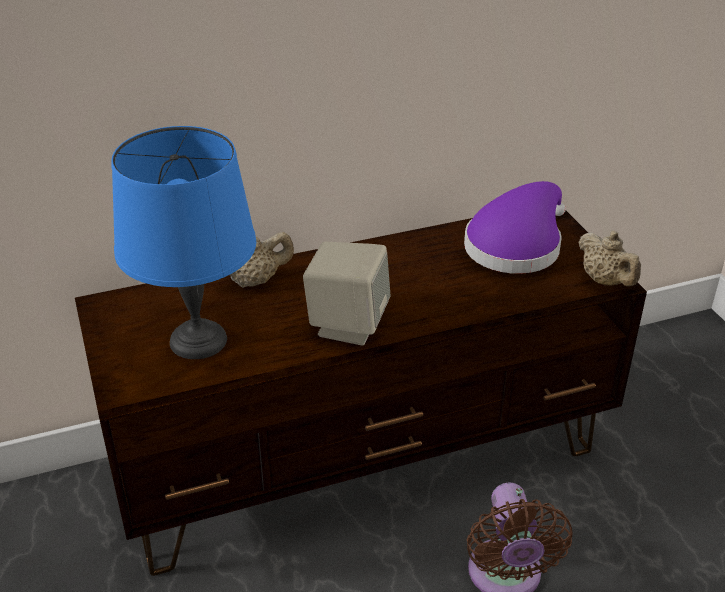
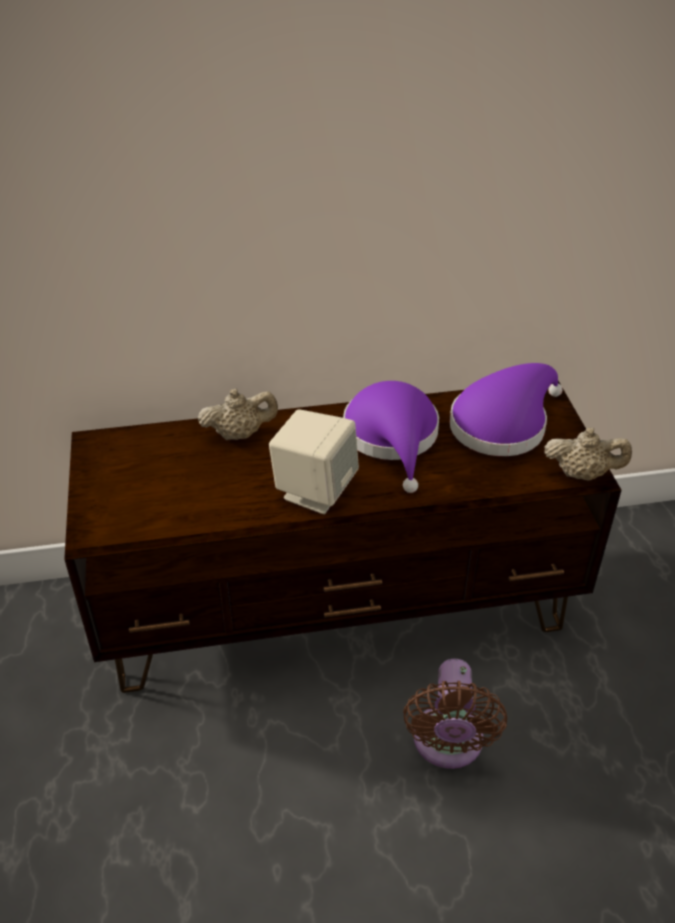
camera: 10 degrees right, 5 degrees up
blue table lamp [111,126,256,359] -> none
beige teapot [578,231,641,286] -> beige teapot turned 60 degrees counterclockwise [544,427,632,481]
none -> purple hat [343,381,439,493]

